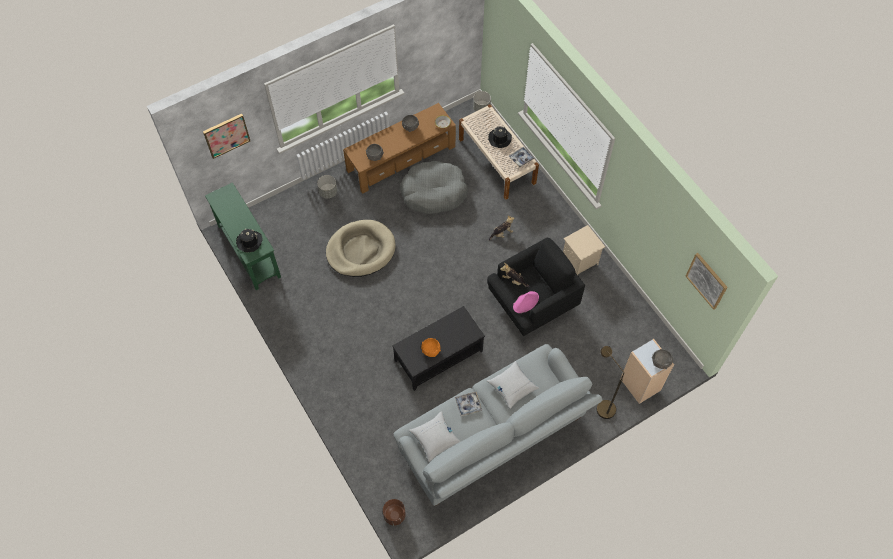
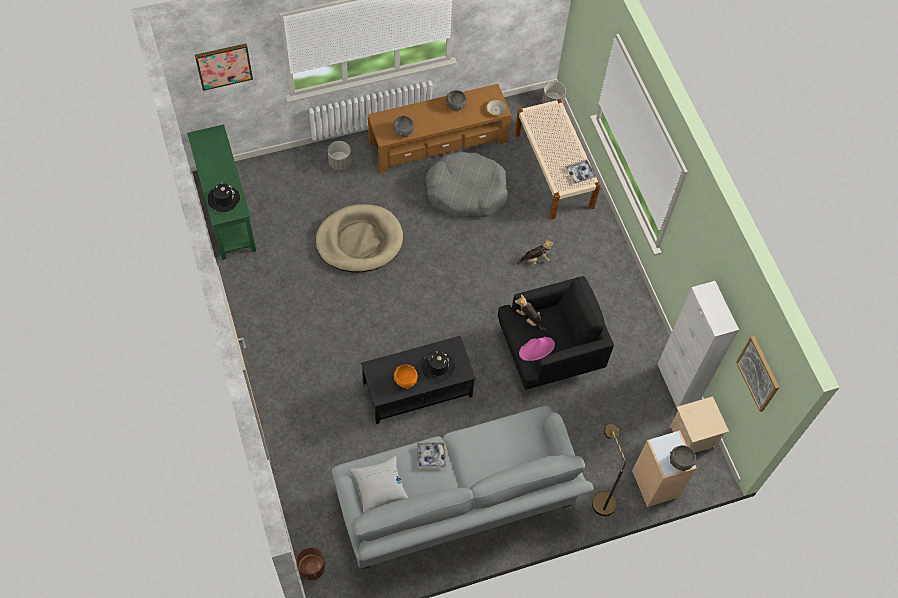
camera: 10 degrees right, 0 degrees up
grey pillow [487,361,539,409] -> none
black hat [488,126,512,148] -> black hat moved to [422,351,455,382]
beige nightstand [563,225,605,275] -> beige nightstand moved to [669,396,729,453]
none -> white cabinet [657,281,739,407]

